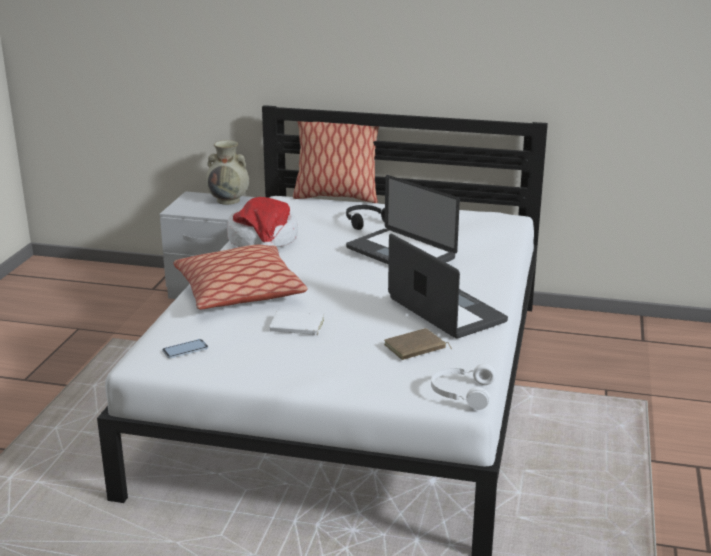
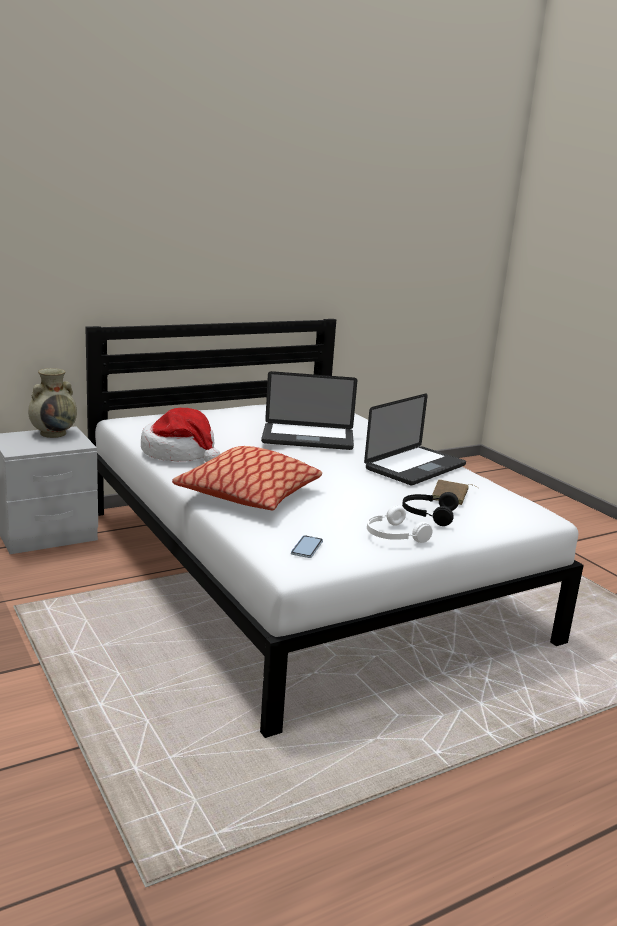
camera: 45 degrees left, 5 degrees down
white book [270,311,325,337] -> none
pillow [293,121,379,203] -> none
black headphones [346,205,385,230] -> black headphones moved to [402,492,459,526]
laptop [388,234,508,339] -> laptop turned 120 degrees clockwise [364,393,466,486]
white headphones [431,363,496,410] -> white headphones moved to [367,505,433,543]

